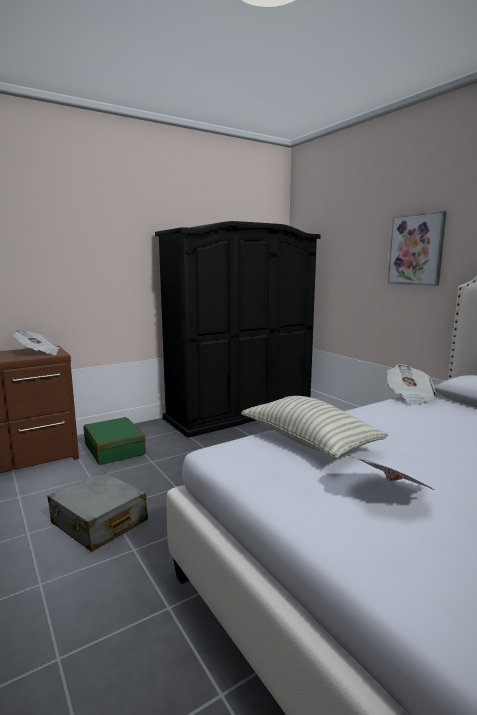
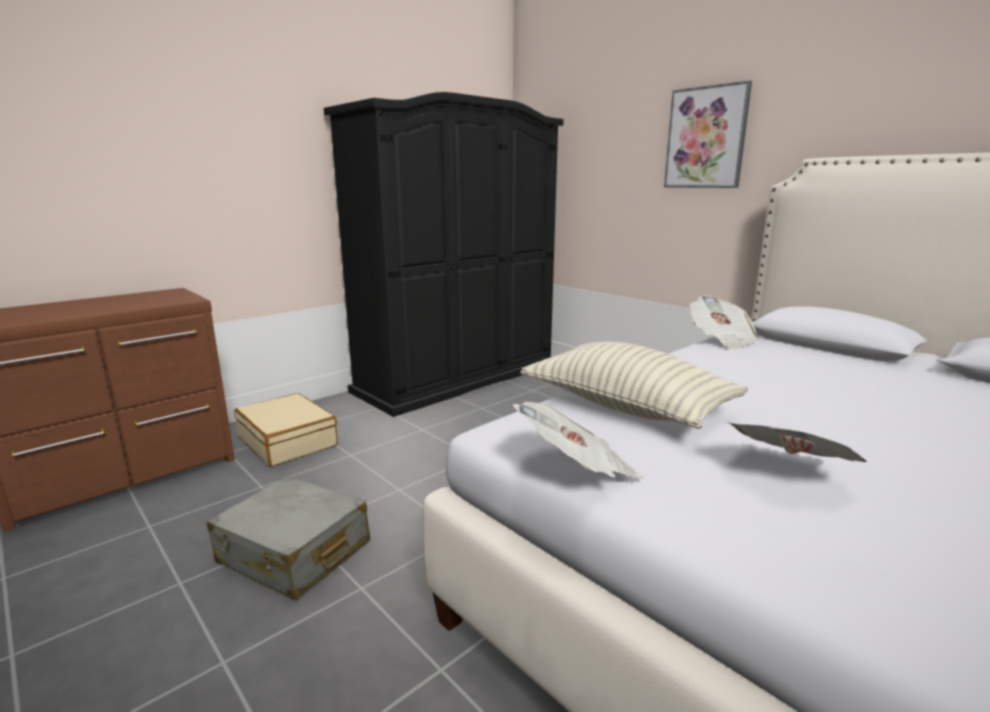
camera: 10 degrees left, 5 degrees up
newspaper [13,330,60,355] -> newspaper moved to [512,402,644,479]
green suitcase [83,417,146,465] -> beige suitcase [234,393,338,466]

